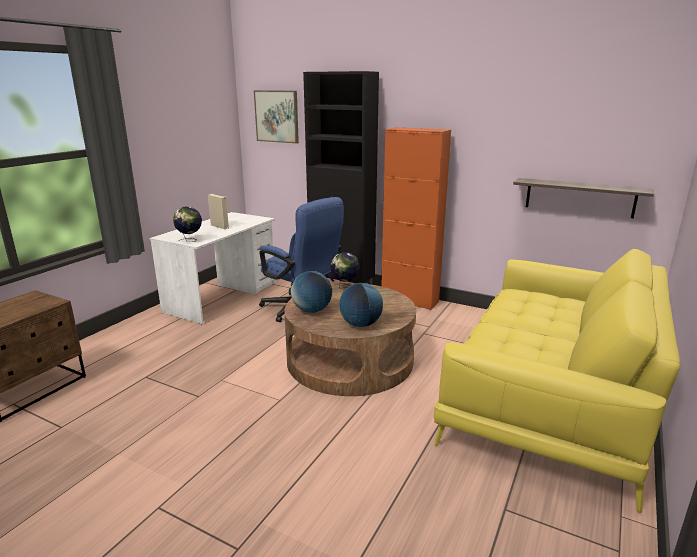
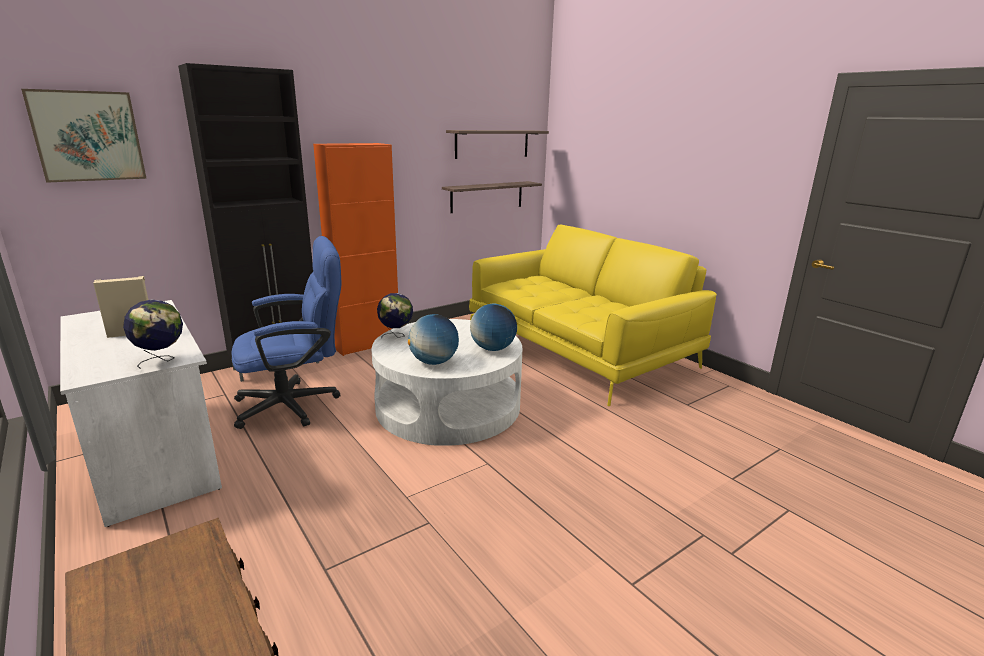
camera: 65 degrees left, 0 degrees up
brown coffee table [284,283,416,396] -> white coffee table [371,319,523,446]
none -> shelf [446,130,549,159]

